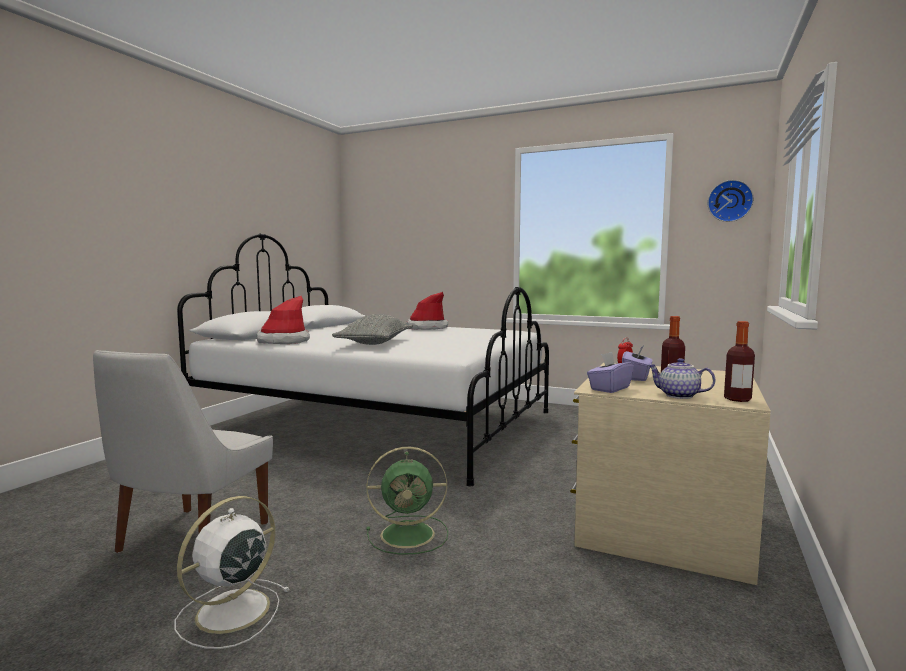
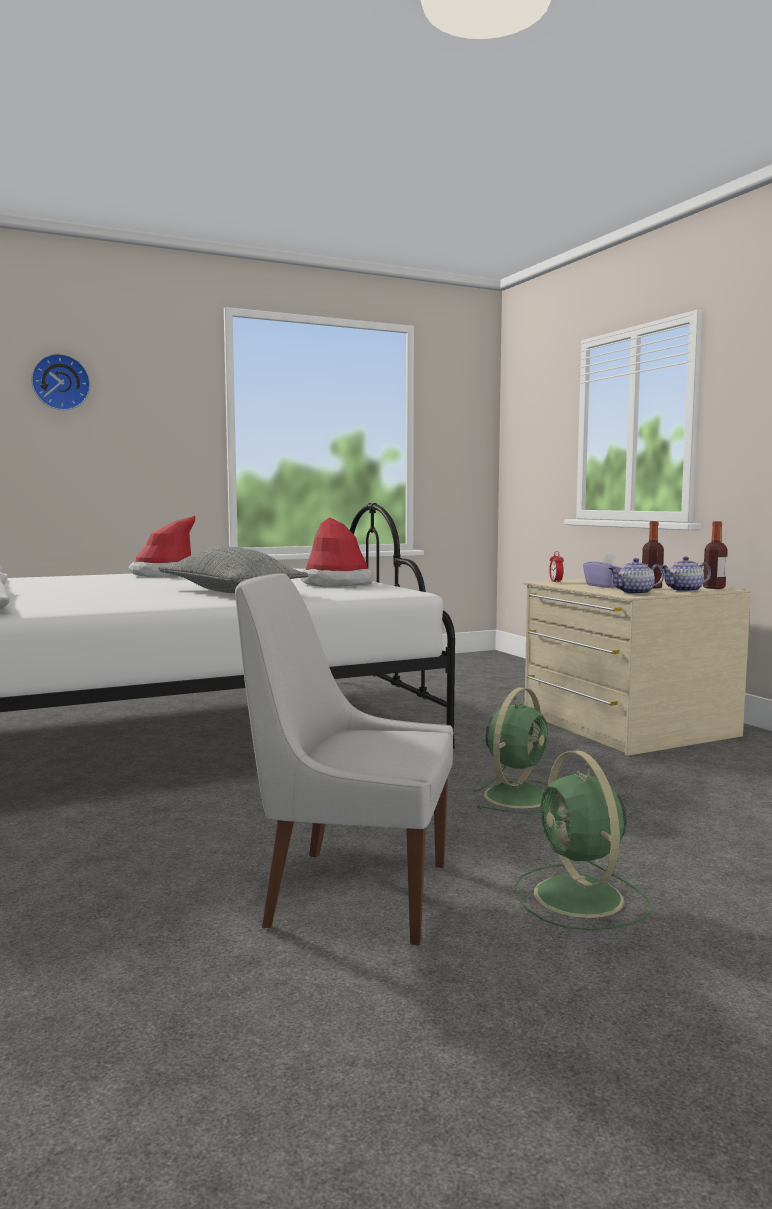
camera: 50 degrees left, 0 degrees up
white chair [93,350,273,553] -> white chair turned 135 degrees clockwise [235,573,453,945]
white fan [174,496,290,649] -> green fan [514,750,652,930]
hat [257,296,310,344] -> hat moved to [301,517,374,588]
purple tissue box [587,352,634,393] -> teapot [609,558,664,595]
wall clock [708,180,754,222] -> wall clock moved to [31,353,90,410]

